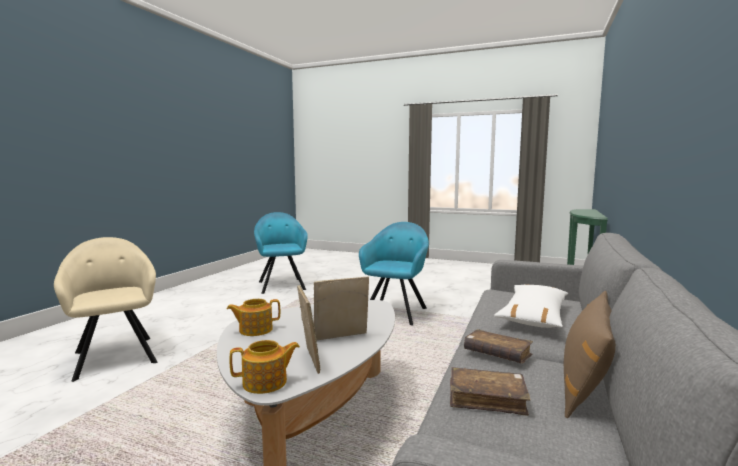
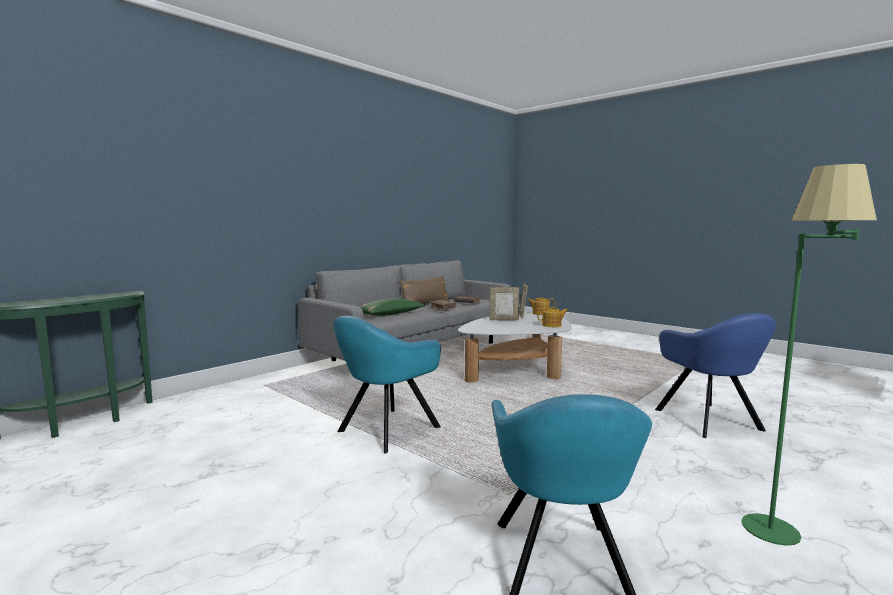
camera: 160 degrees left, 0 degrees up
beige armchair [54,237,157,382] -> blue armchair [655,313,776,438]
white pillow [494,284,568,328] -> green pillow [360,298,426,316]
none -> green floor lamp [741,164,877,546]

